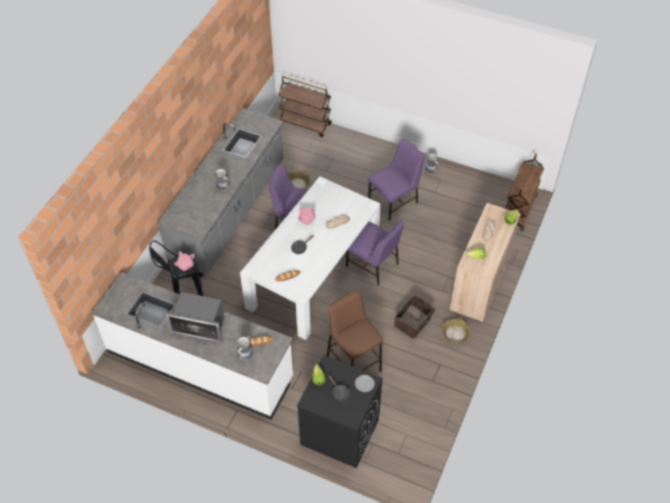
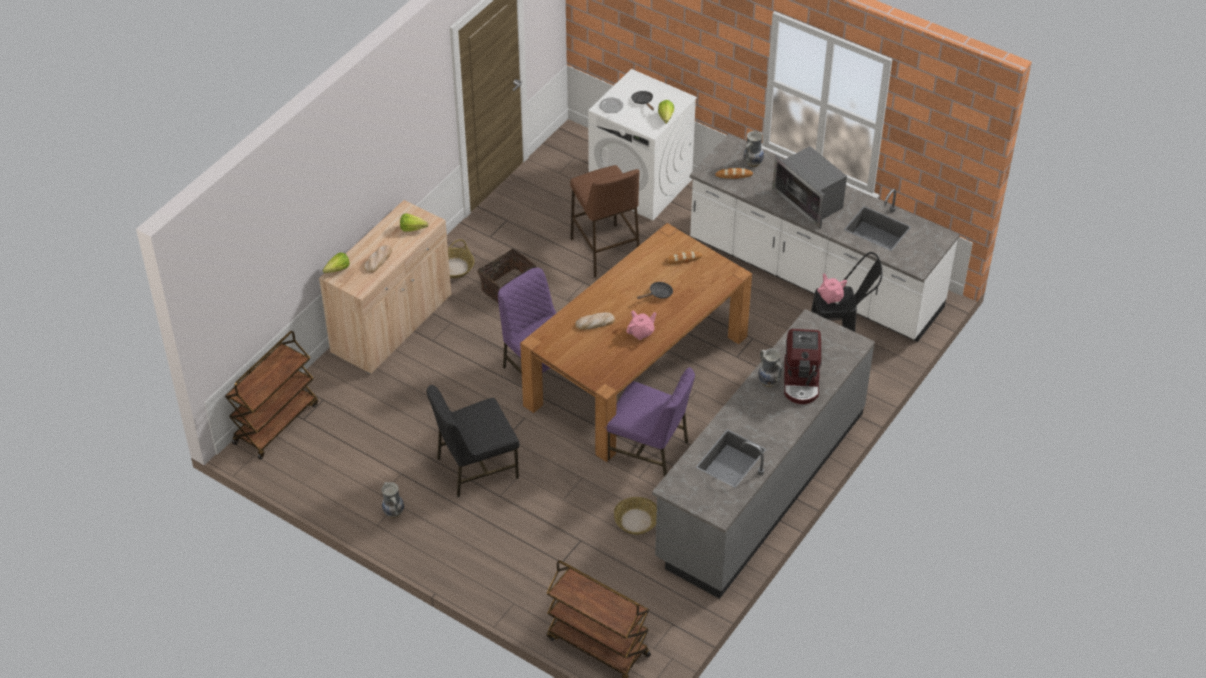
camera: 170 degrees left, 5 degrees down
microwave [165,292,225,343] -> microwave turned 150 degrees counterclockwise [772,146,847,229]
white dining table [240,176,381,340] -> brown dining table [520,223,752,462]
black washing machine [297,355,382,468] -> white washing machine [588,69,697,220]
purple chair [368,139,424,221] -> black chair [426,385,520,497]
none -> coffee machine [784,329,821,404]

